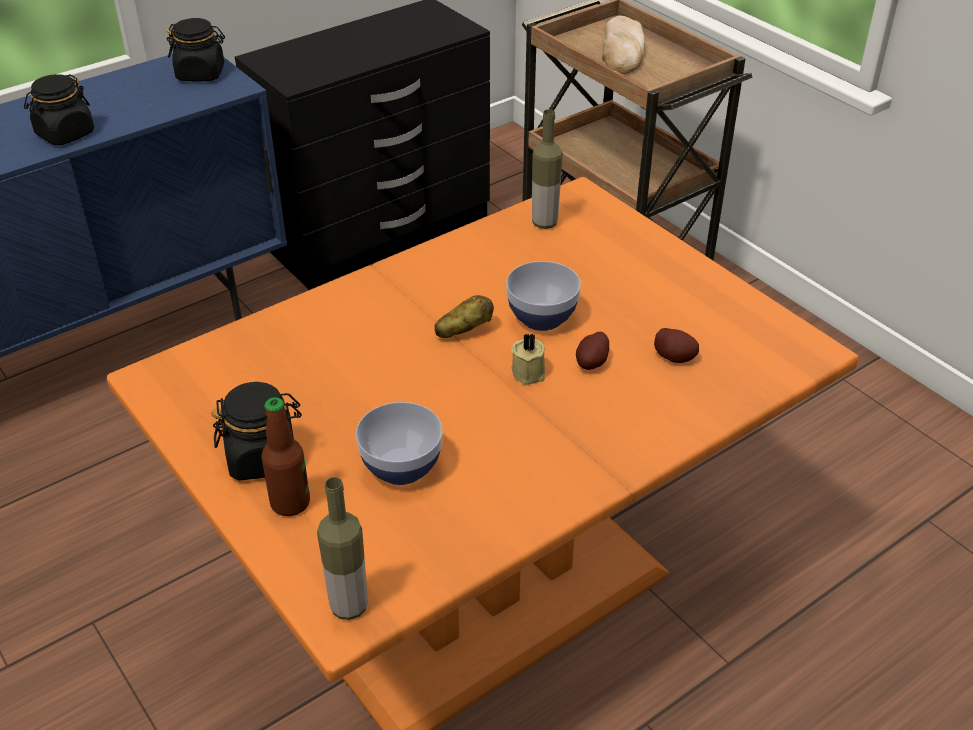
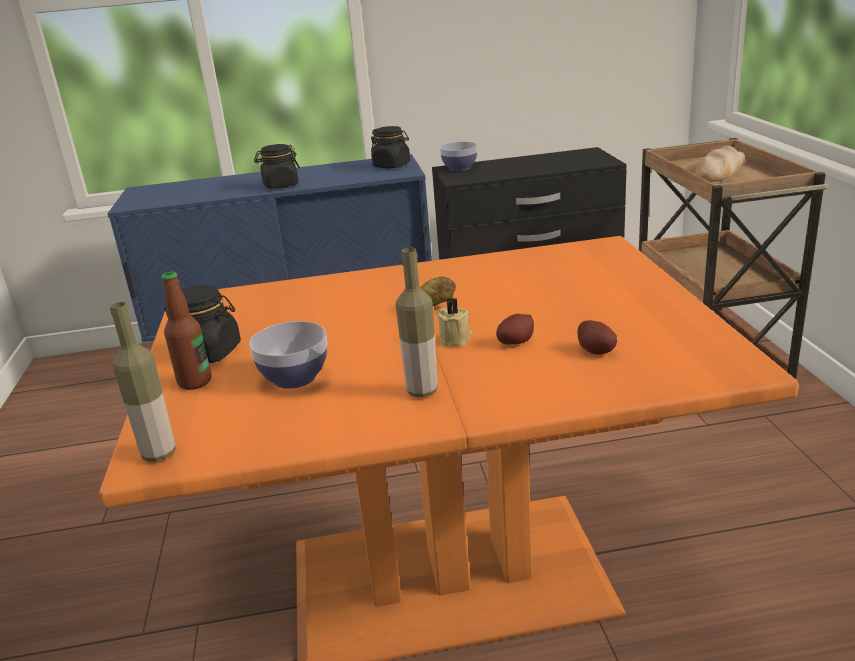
camera: 30 degrees right, 15 degrees down
bowl [506,261,581,331] -> bowl moved to [440,142,477,171]
bottle [532,109,563,229] -> bottle moved to [396,248,438,397]

